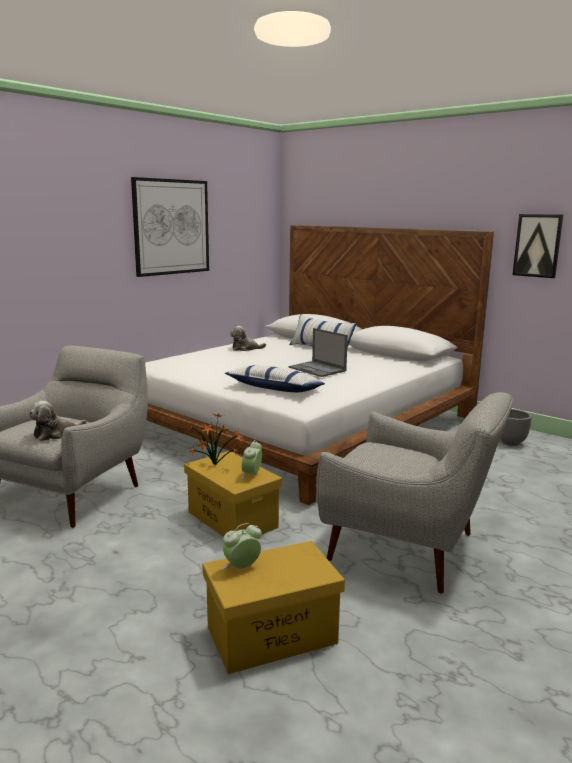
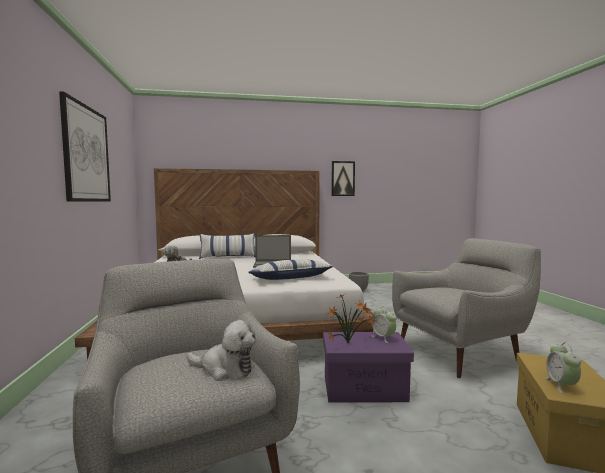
camera: 50 degrees left, 10 degrees down
plush toy [29,401,86,441] -> plush toy turned 75 degrees counterclockwise [187,320,256,381]
yellow storage box [184,451,282,537] -> purple storage box [323,332,414,403]

